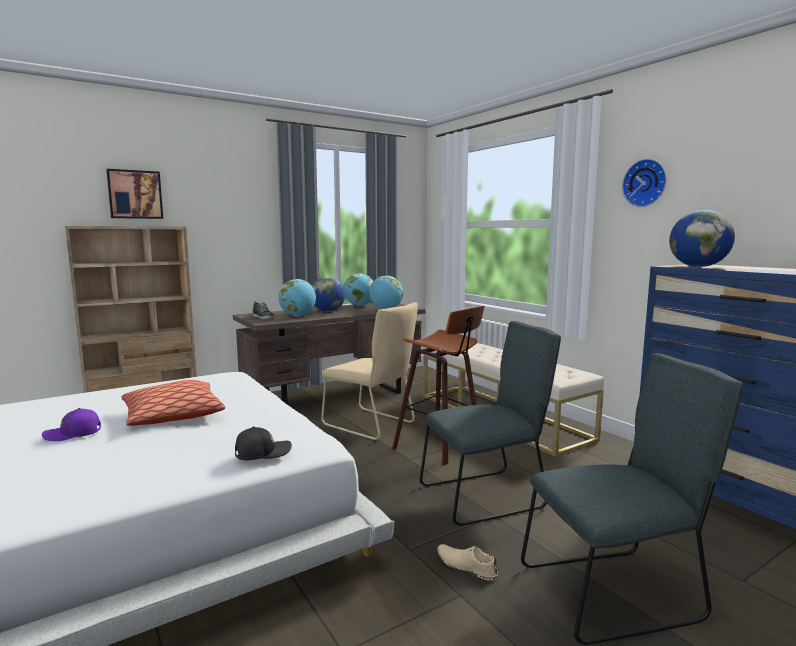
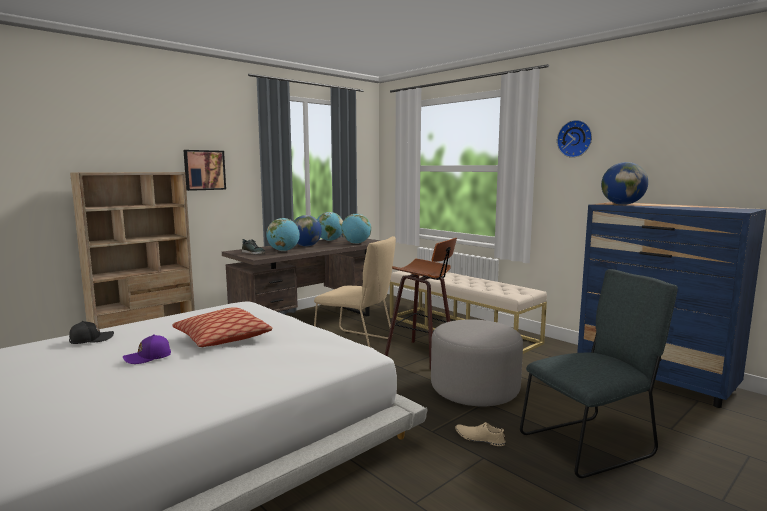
camera: 10 degrees left, 0 degrees up
picture [106,169,163,219] -> picture moved to [184,150,226,191]
black cap [235,426,292,460] -> black cap moved to [69,321,114,344]
grey chair [420,321,561,526] -> grey ottoman [431,319,523,406]

